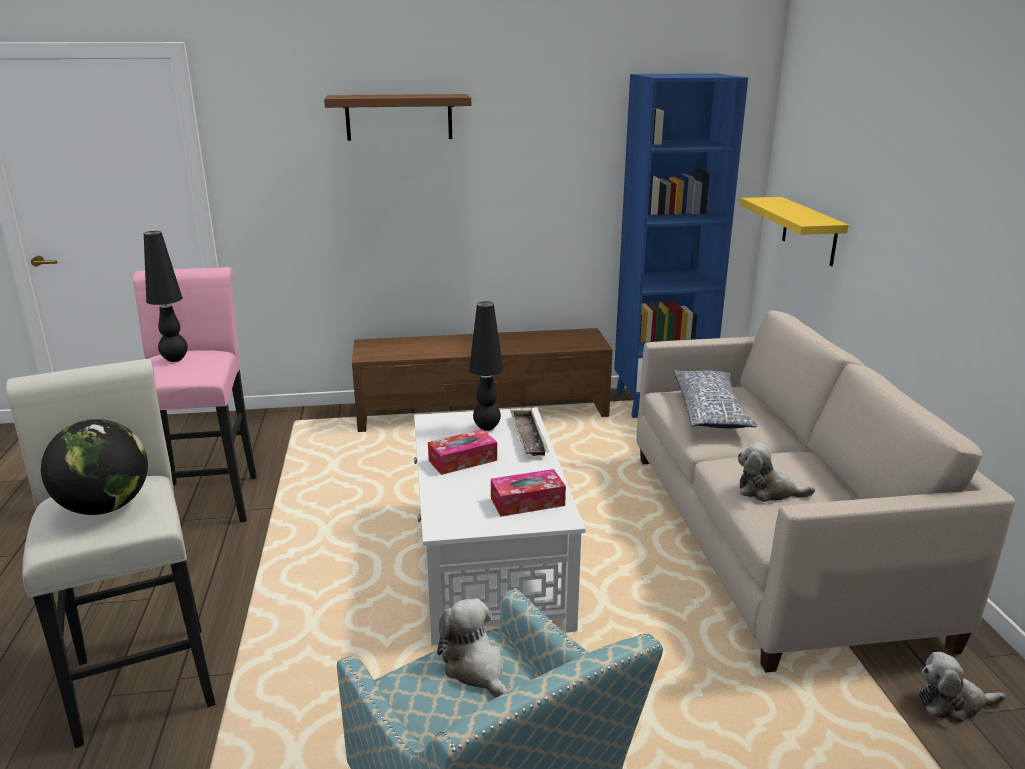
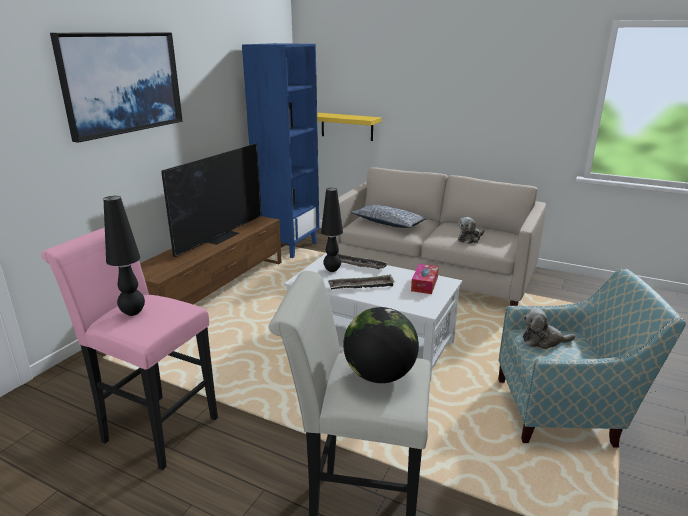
camera: 55 degrees left, 0 degrees up
brown shelf [324,94,471,141] -> picture [50,32,183,143]
tissue box [428,429,497,475] -> tray [328,275,395,289]
plush toy [918,652,1005,723] -> none
none -> television [161,143,262,257]

